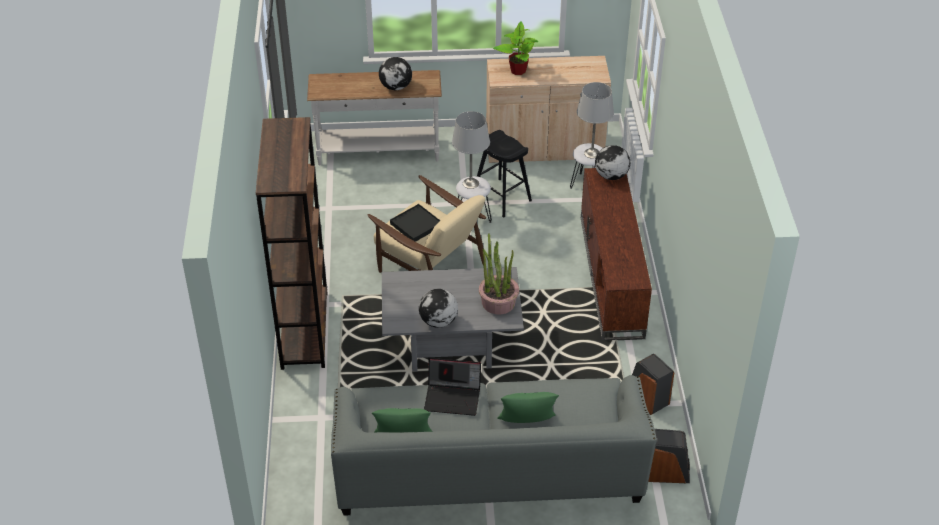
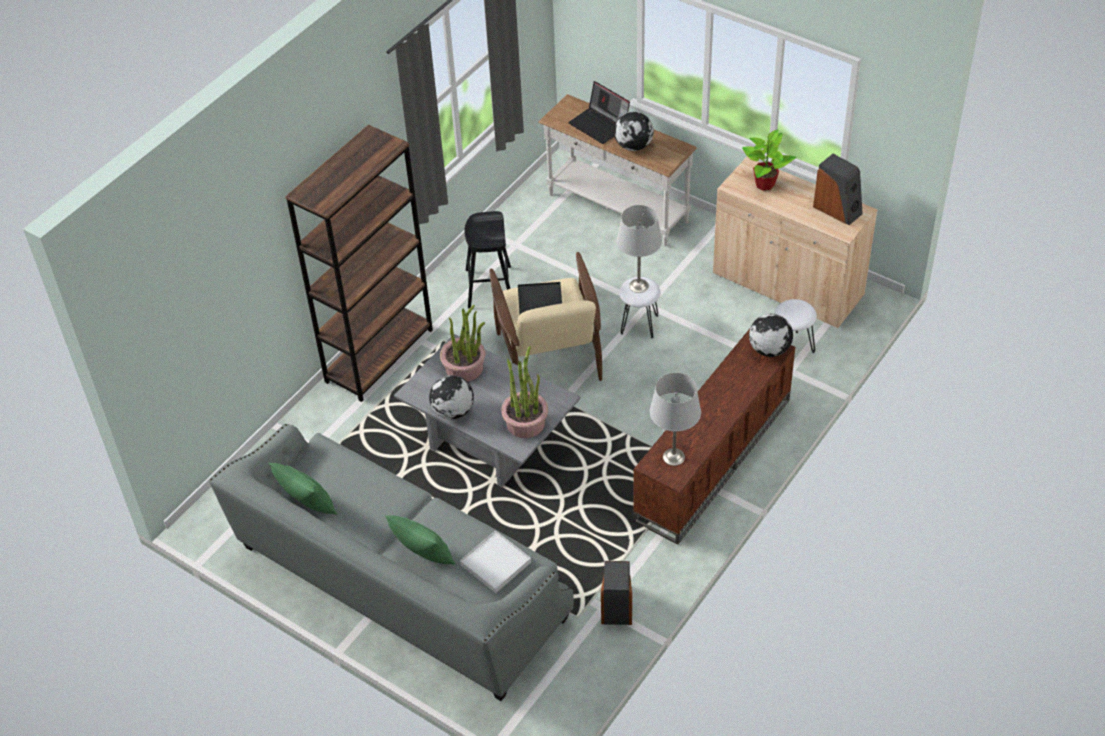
camera: 40 degrees right, 5 degrees up
laptop [424,358,481,416] -> laptop moved to [568,81,630,144]
black stool [477,130,532,218] -> black stool moved to [464,211,511,309]
grey table lamp [577,82,614,159] -> grey table lamp moved to [650,373,701,466]
speaker [648,429,690,483] -> speaker moved to [813,154,863,225]
none -> potted plant [440,305,485,382]
none -> white tray [460,531,531,593]

